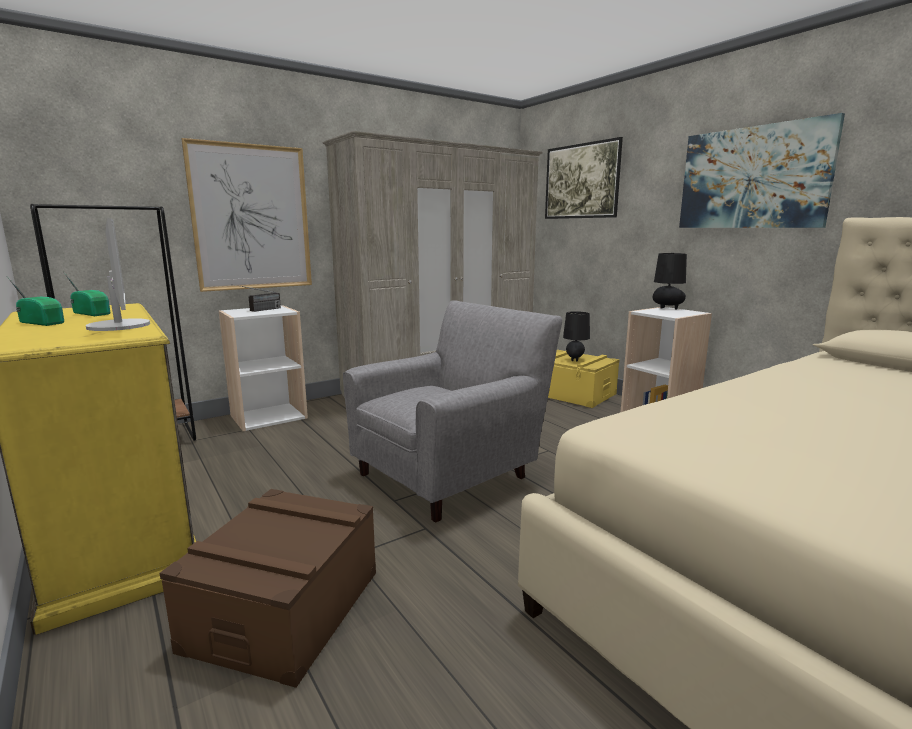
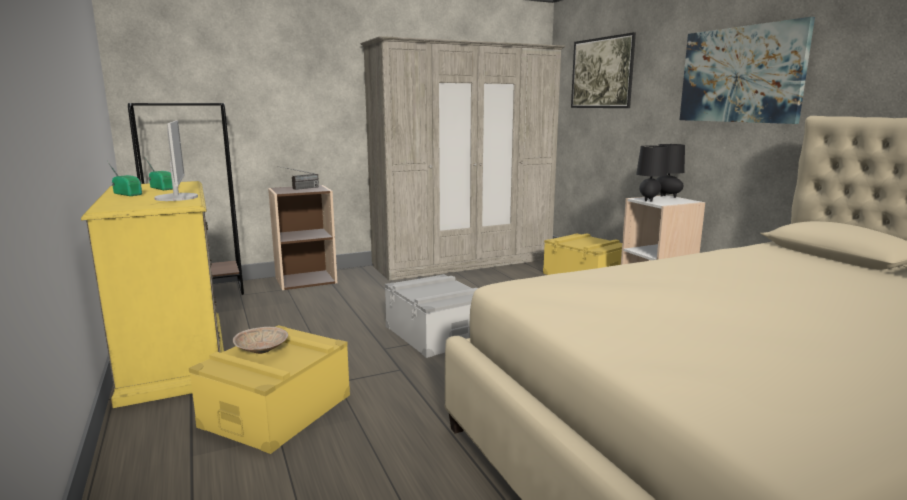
camera: 10 degrees right, 0 degrees up
brown storage box [160,489,376,688] -> yellow storage box [189,325,350,454]
picture [181,138,312,292] -> none
white bookcase [219,305,308,431] -> brown bookcase [268,185,337,290]
grey armchair [343,300,562,523] -> grey storage box [385,274,478,358]
black table lamp [563,311,590,361] -> black table lamp moved to [636,146,668,202]
none -> beige bowl [233,327,288,354]

